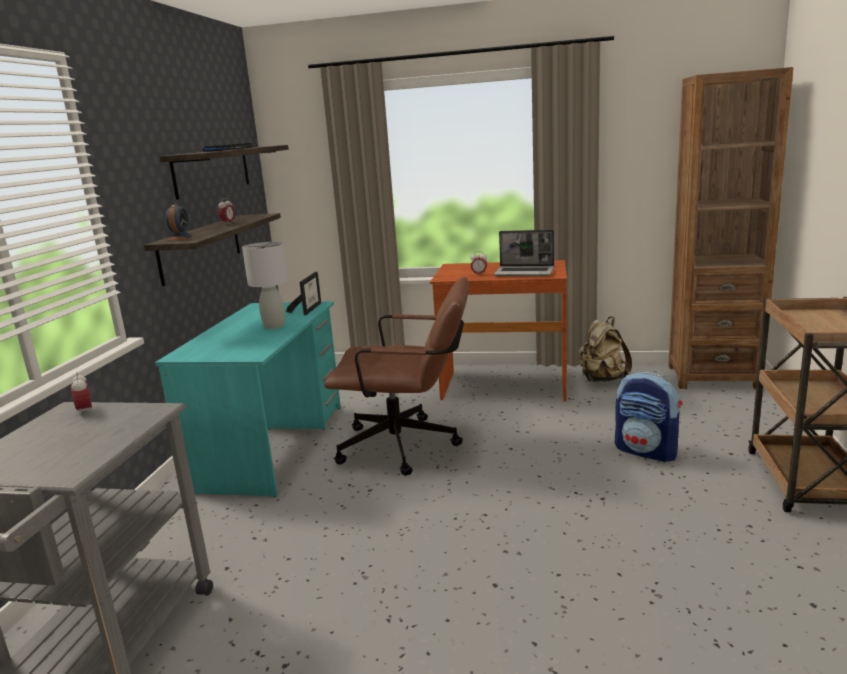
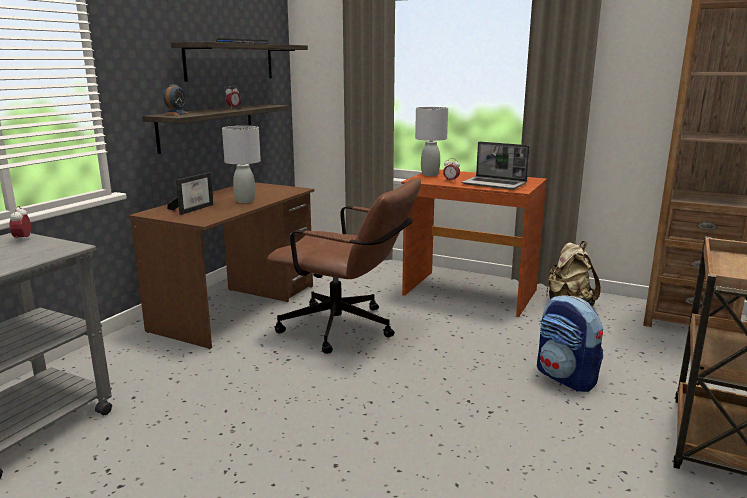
camera: 15 degrees right, 0 degrees up
turquoise desk [155,301,341,497] -> brown desk [128,182,314,349]
picture frame [286,272,321,315] -> picture frame moved to [167,172,214,215]
none -> grey table lamp [415,107,448,176]

